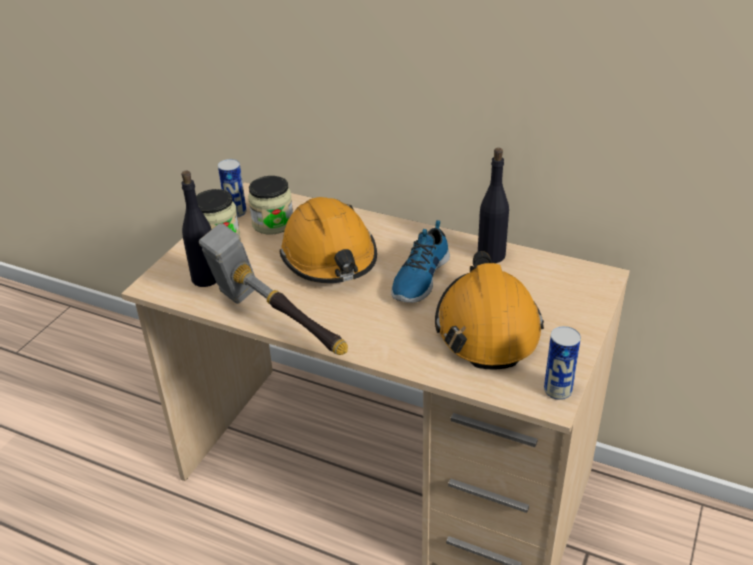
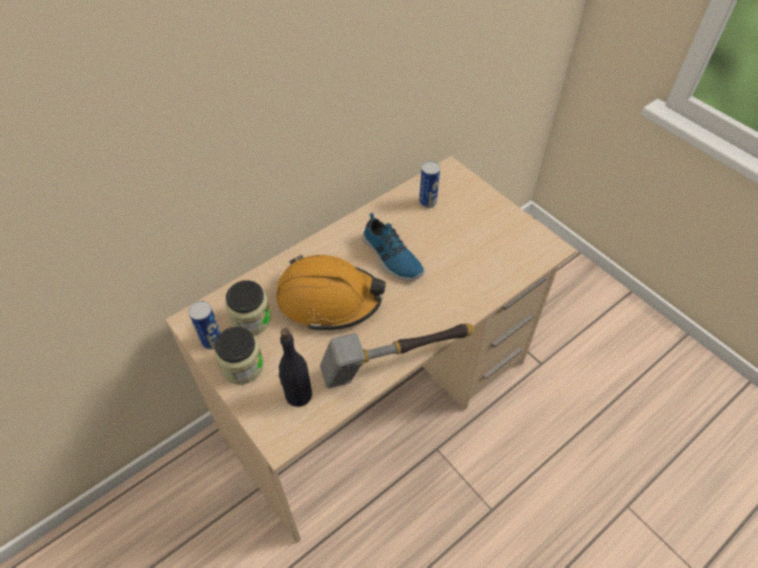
camera: 65 degrees left, 15 degrees up
orange hard hat [435,251,544,370] -> none
black bottle [478,148,509,263] -> none
can [544,326,581,400] -> can moved to [419,161,440,208]

